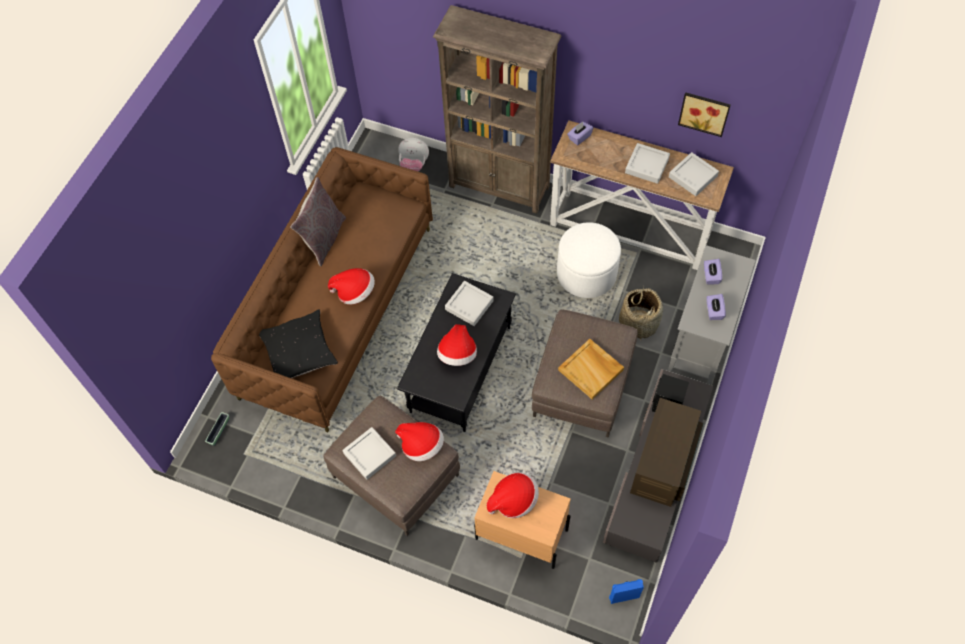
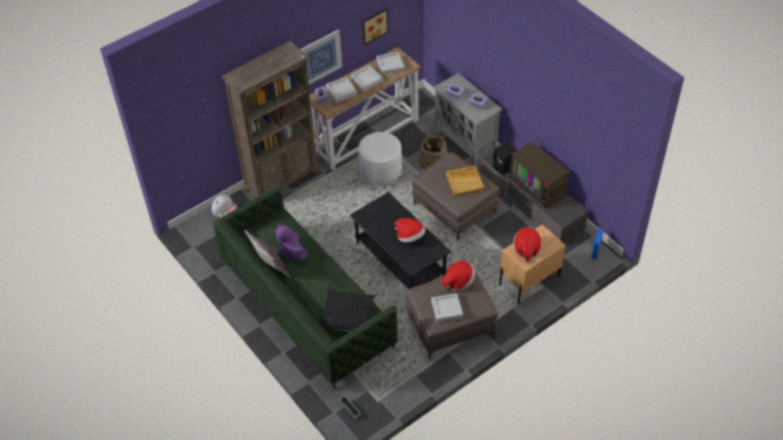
camera: 60 degrees left, 10 degrees down
brown sofa [211,147,433,432] -> green sofa [213,186,398,389]
hat [328,268,375,305] -> none
grey tray [445,281,494,326] -> grey tray moved to [326,77,357,103]
none -> purple plush toy [275,223,308,261]
none -> picture [300,30,342,85]

